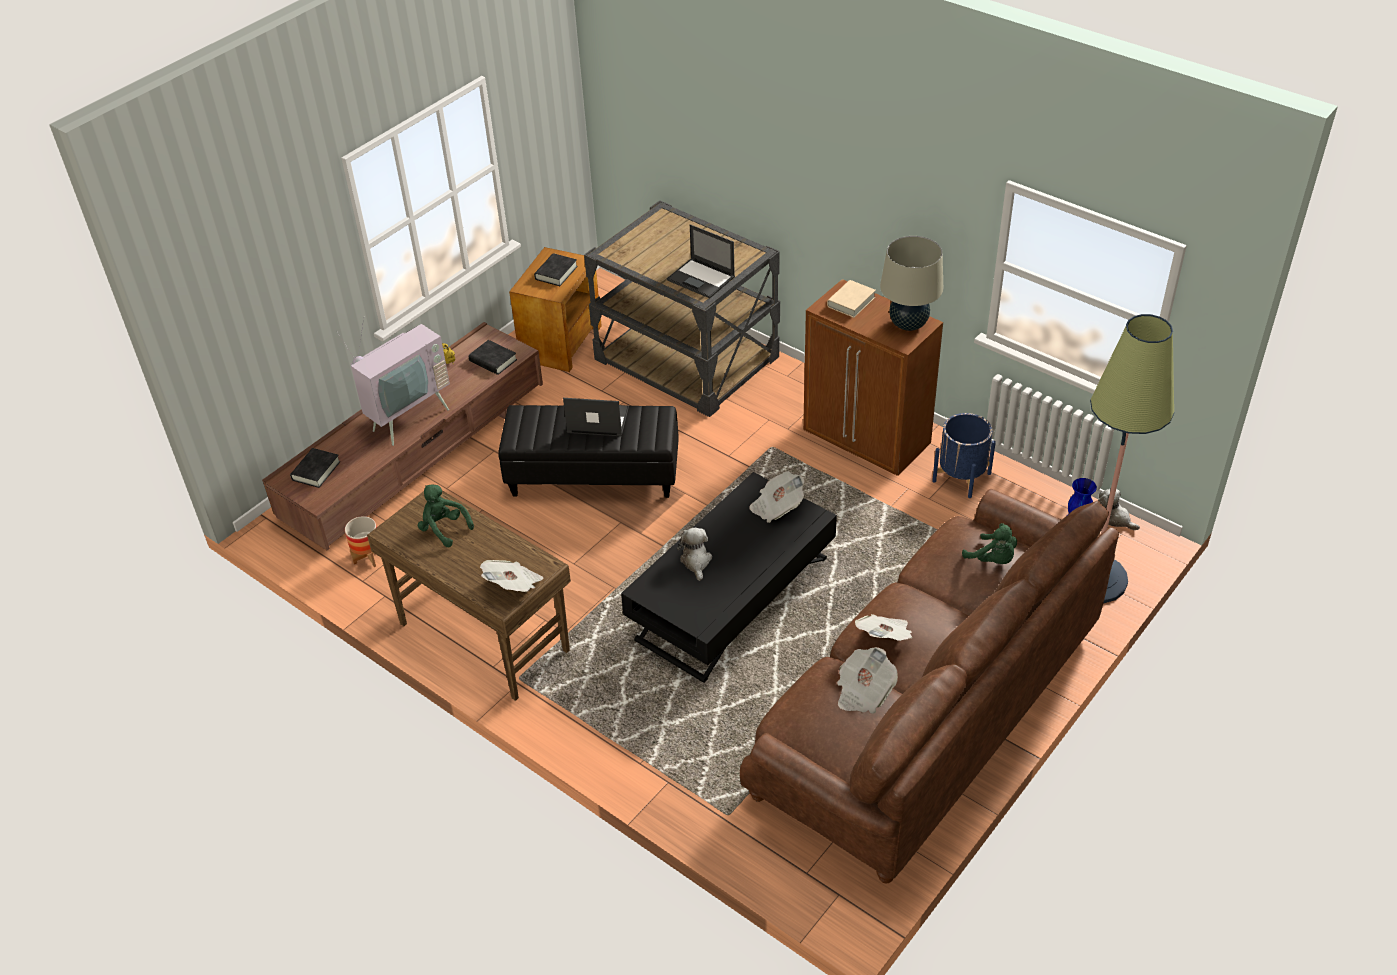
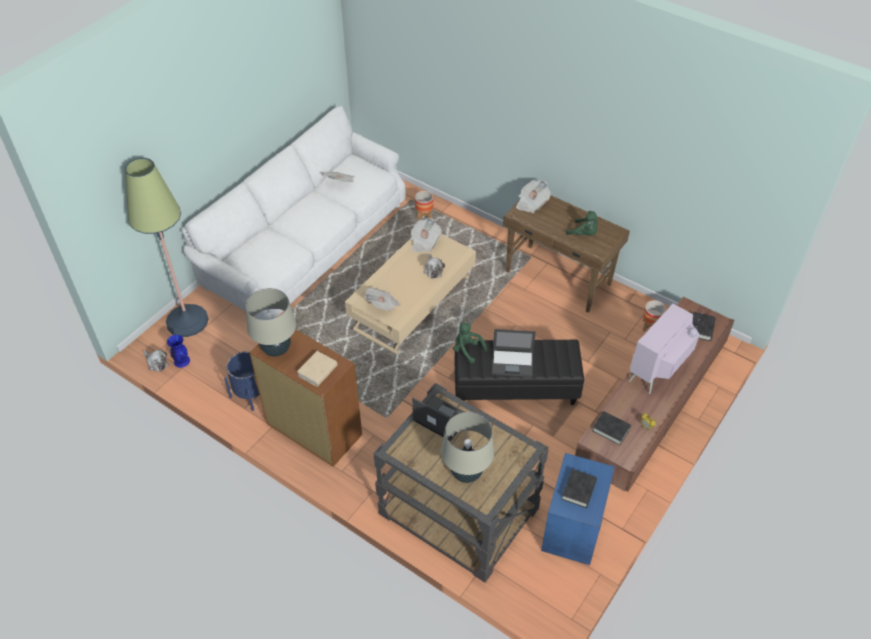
camera: 175 degrees right, 5 degrees up
brown side table [509,247,602,372] -> blue side table [541,453,615,565]
black coffee table [621,472,837,683] -> beige coffee table [345,234,476,355]
brown sofa [740,489,1119,883] -> white sofa [182,106,405,320]
newspaper [855,614,912,641] -> newspaper moved to [410,218,442,252]
green plush toy [962,523,1017,564] -> green plush toy moved to [453,323,487,364]
none -> planter [415,191,433,220]
none -> beige table lamp [441,412,494,483]

